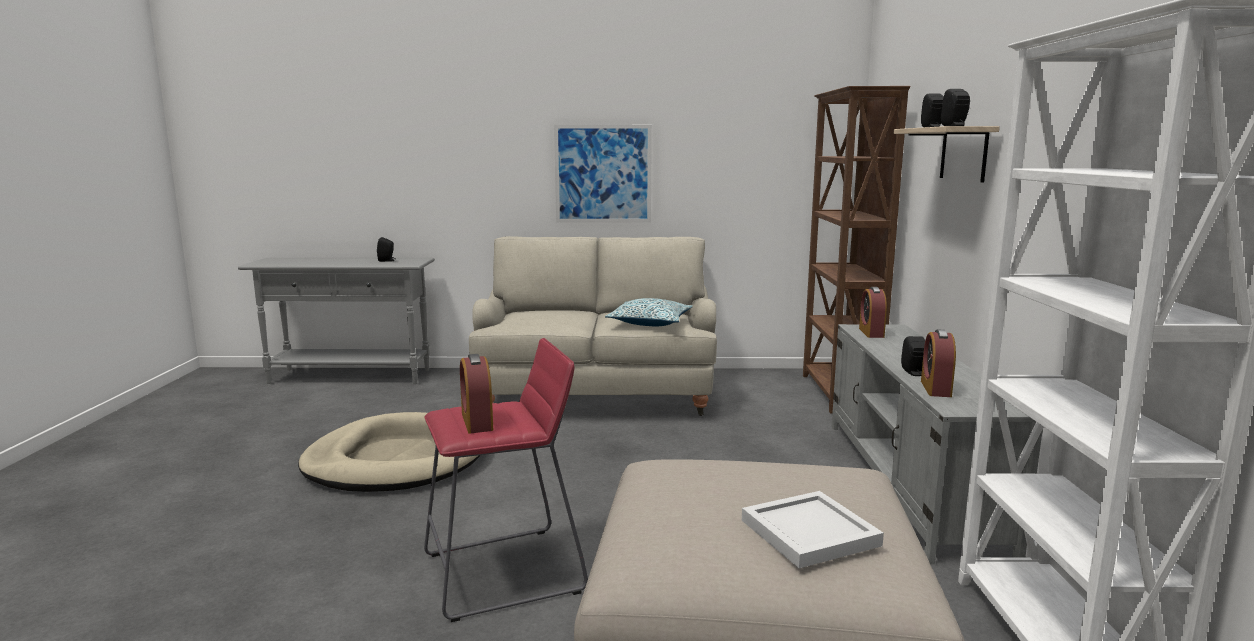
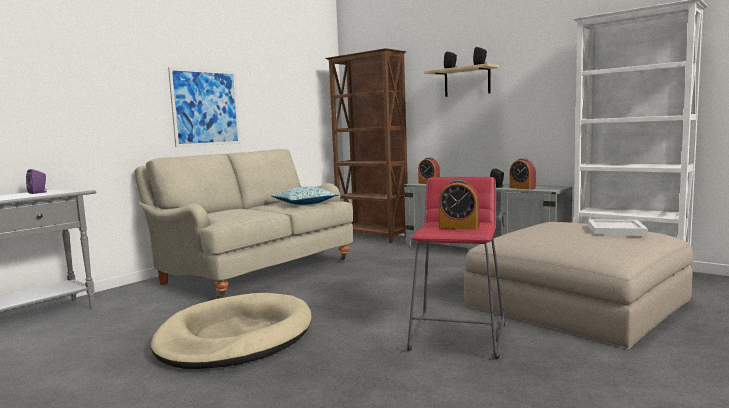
camera: 50 degrees left, 5 degrees down
black speaker [377,237,394,262] -> purple speaker [26,169,47,194]

